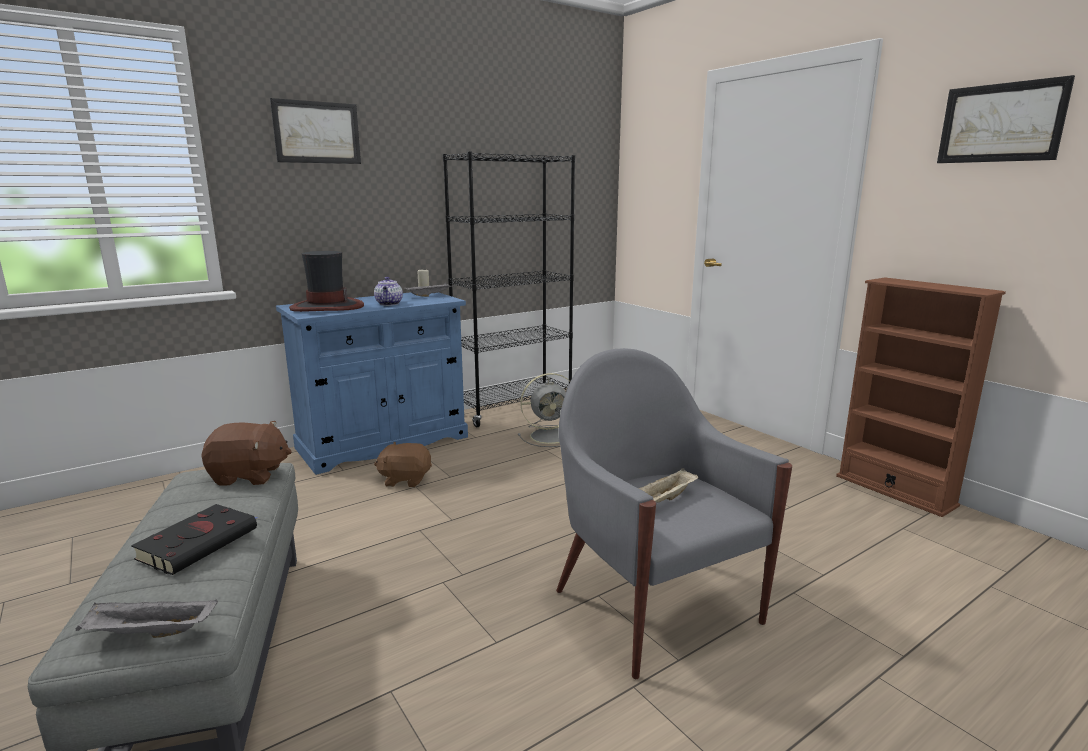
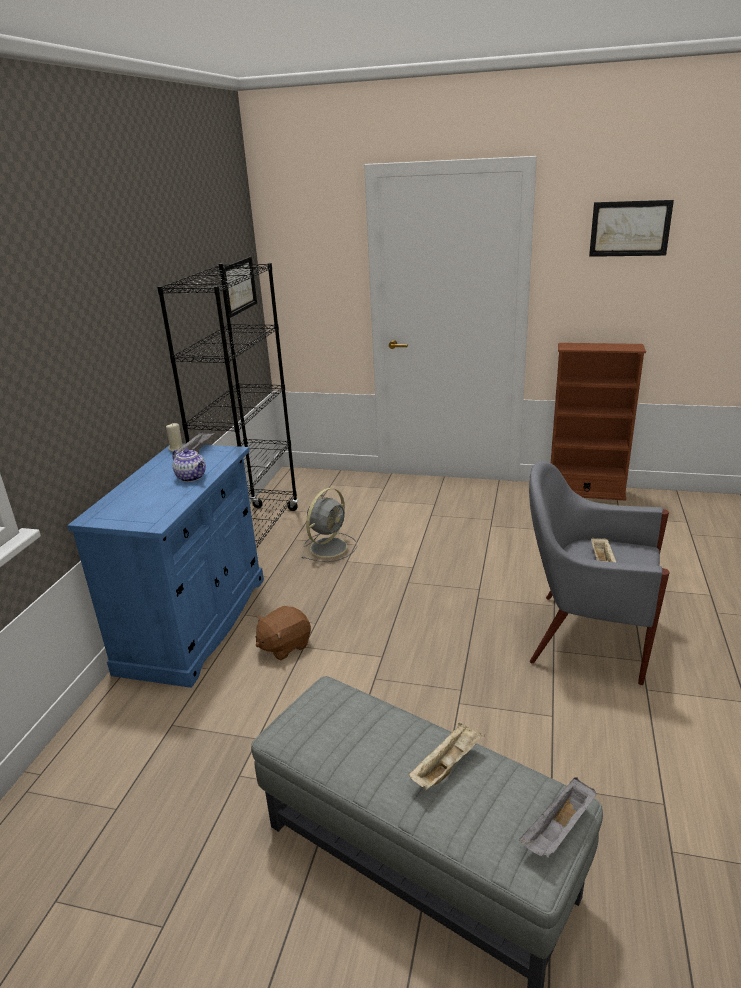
camera: 40 degrees left, 10 degrees up
black book [131,504,258,575] -> beige tray [409,723,485,790]
brown plush toy [202,421,292,486] -> none
picture [270,98,361,164] -> picture moved to [223,257,257,318]
hat [289,251,364,312] -> none

